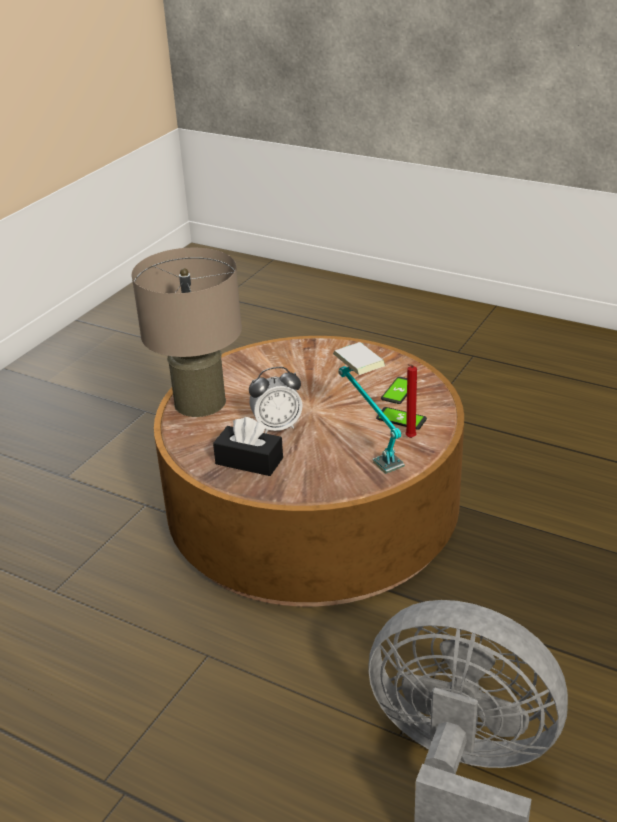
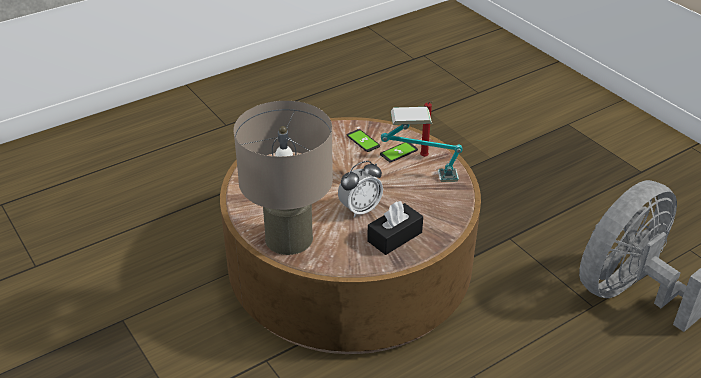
camera: 65 degrees left, 5 degrees up
alarm clock [249,367,303,433] -> alarm clock turned 45 degrees clockwise [338,161,383,218]

